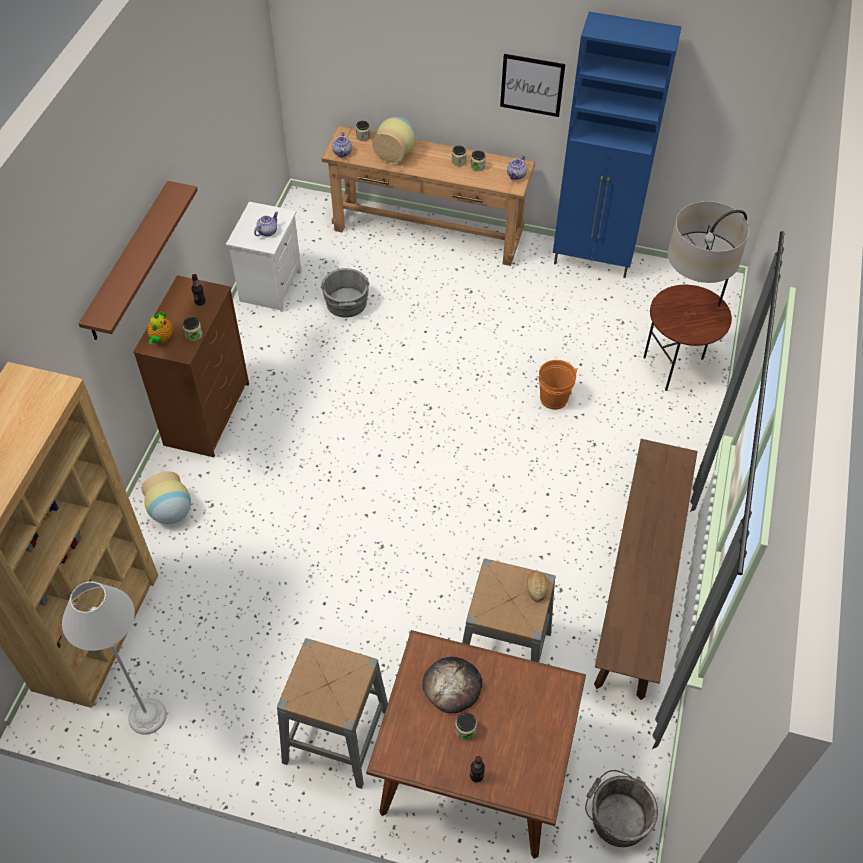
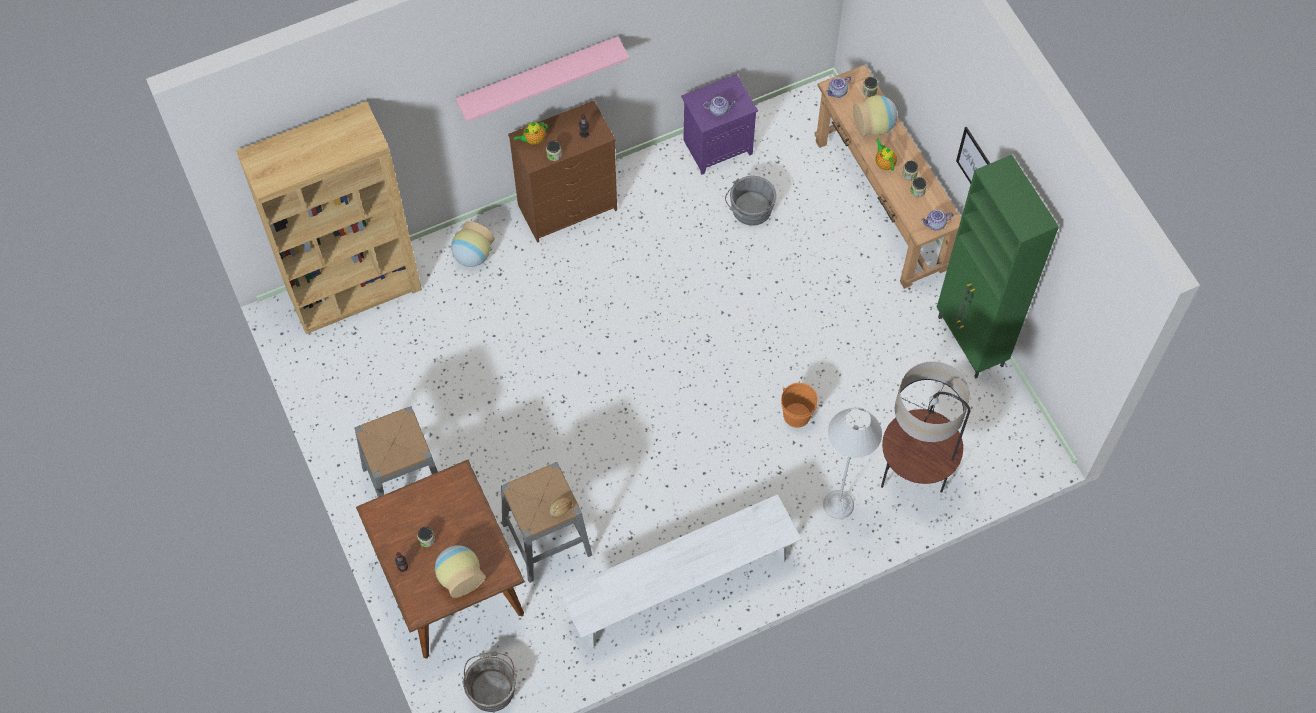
camera: 50 degrees right, 10 degrees up
grey floor lamp [62,581,167,735] -> grey floor lamp moved to [823,407,882,519]
brown shelf [78,181,198,340] -> pink shelf [456,36,629,122]
white nightstand [226,202,302,312] -> purple nightstand [681,74,758,175]
bread [422,657,482,713] -> none
blue cabinet [553,12,682,278] -> green cabinet [937,155,1059,379]
brown bench [594,439,698,700] -> white bench [559,494,802,648]
none -> vase [435,545,486,598]
none -> teapot [875,138,897,171]

